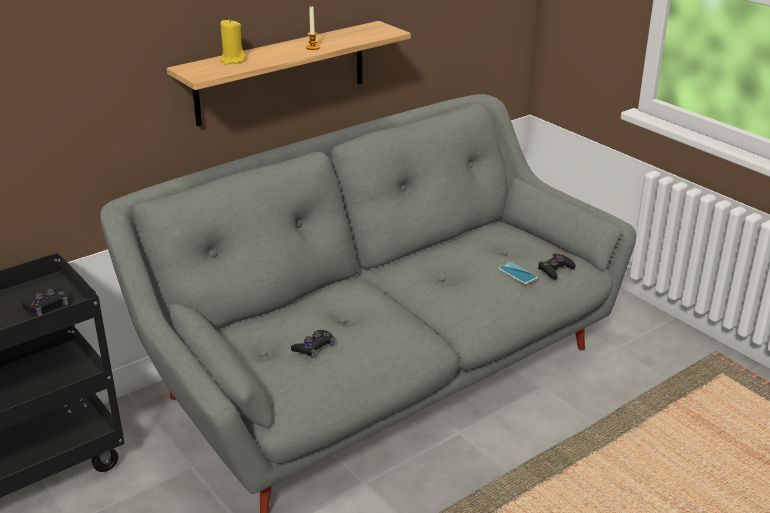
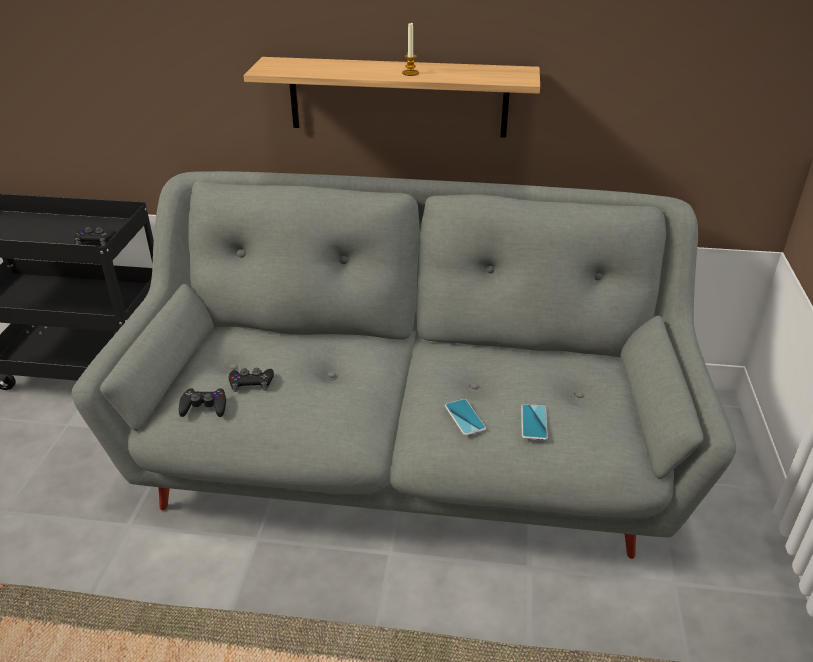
camera: 45 degrees right, 5 degrees up
yellow candle [220,18,246,65] -> none
black game controller [538,253,576,280] -> black game controller moved to [179,388,226,417]
none -> phone [445,399,486,435]

